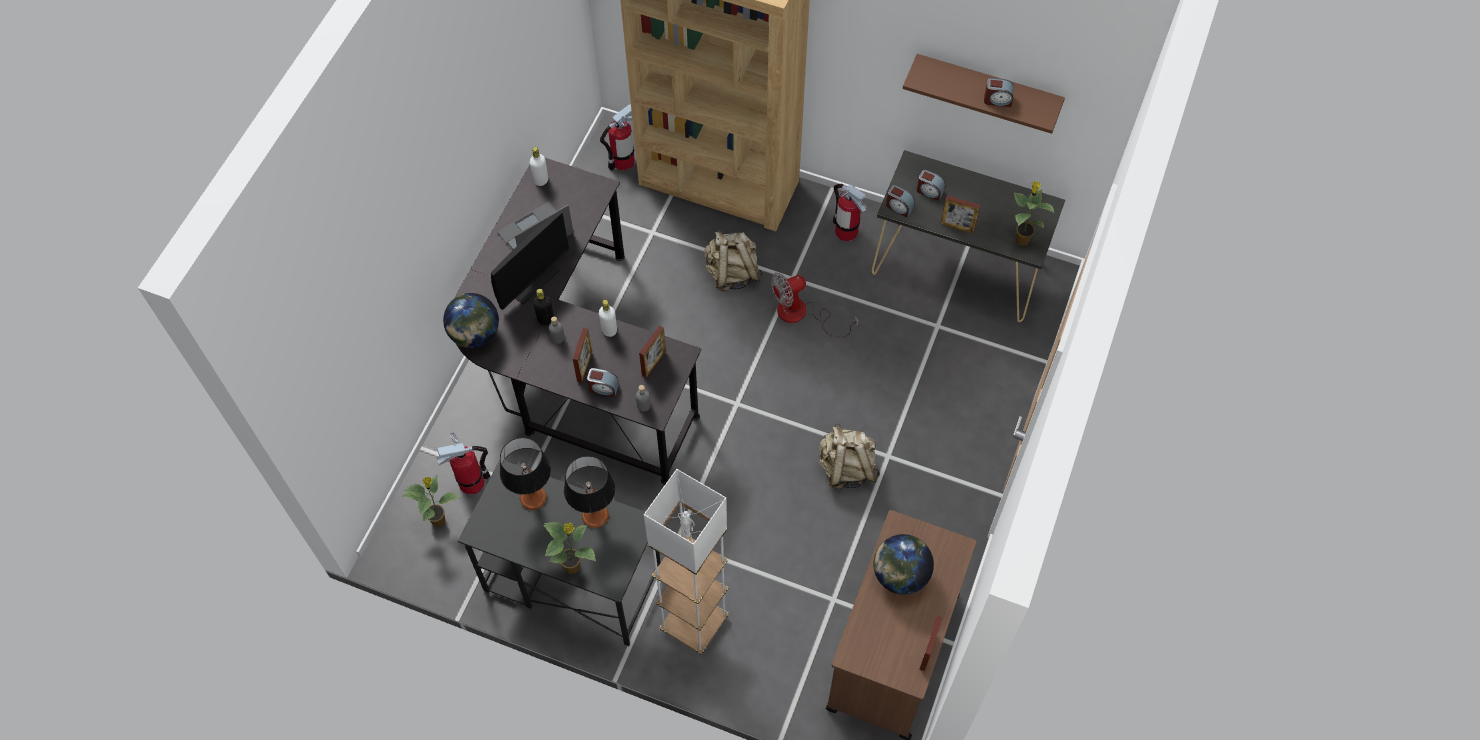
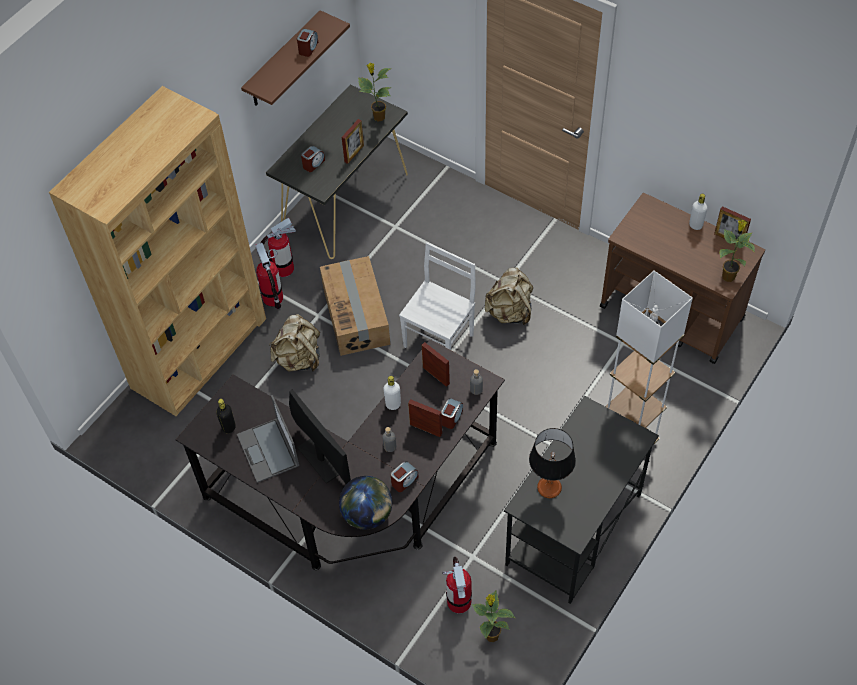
camera: 75 degrees left, 5 degrees down
white bottle [530,147,548,186] -> white bottle moved to [689,194,707,230]
black bottle [533,289,554,325] -> black bottle moved to [216,399,236,433]
potted plant [543,522,596,574] -> potted plant moved to [719,220,755,282]
table lamp [564,456,616,528] -> none
fire extinguisher [600,103,635,170] -> fire extinguisher moved to [255,243,283,309]
fan [771,273,859,338] -> cardboard box [320,256,390,356]
globe [873,534,934,595] -> none
alarm clock [886,185,915,217] -> alarm clock moved to [390,461,419,492]
none -> white chair [399,242,476,350]

